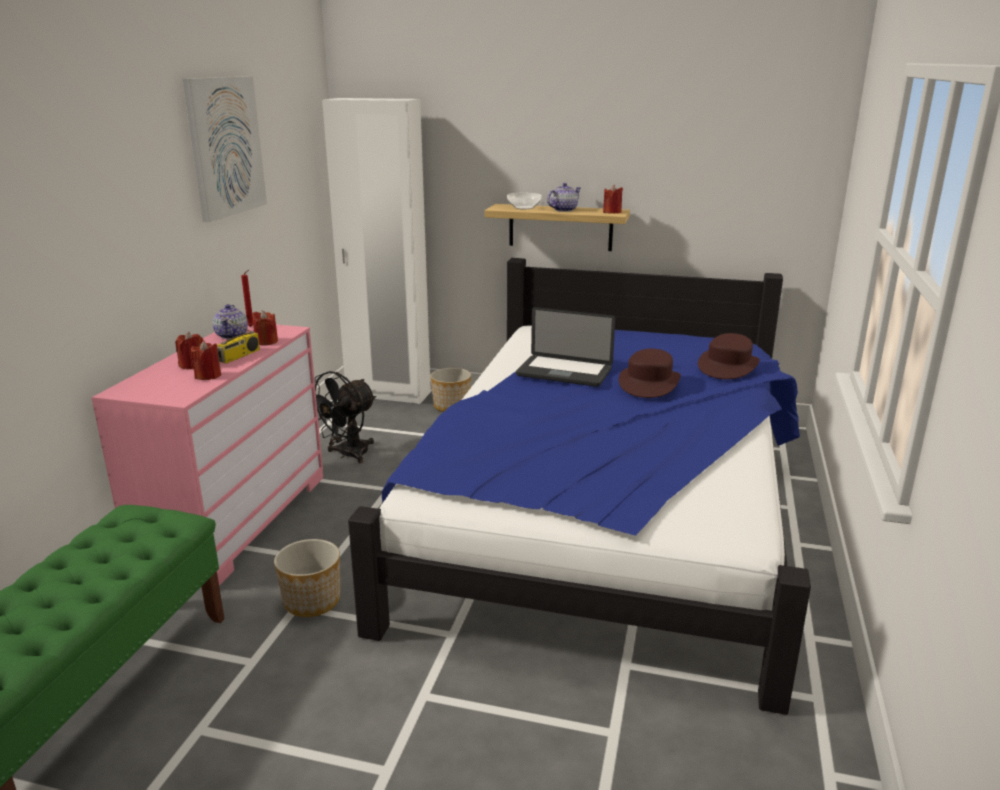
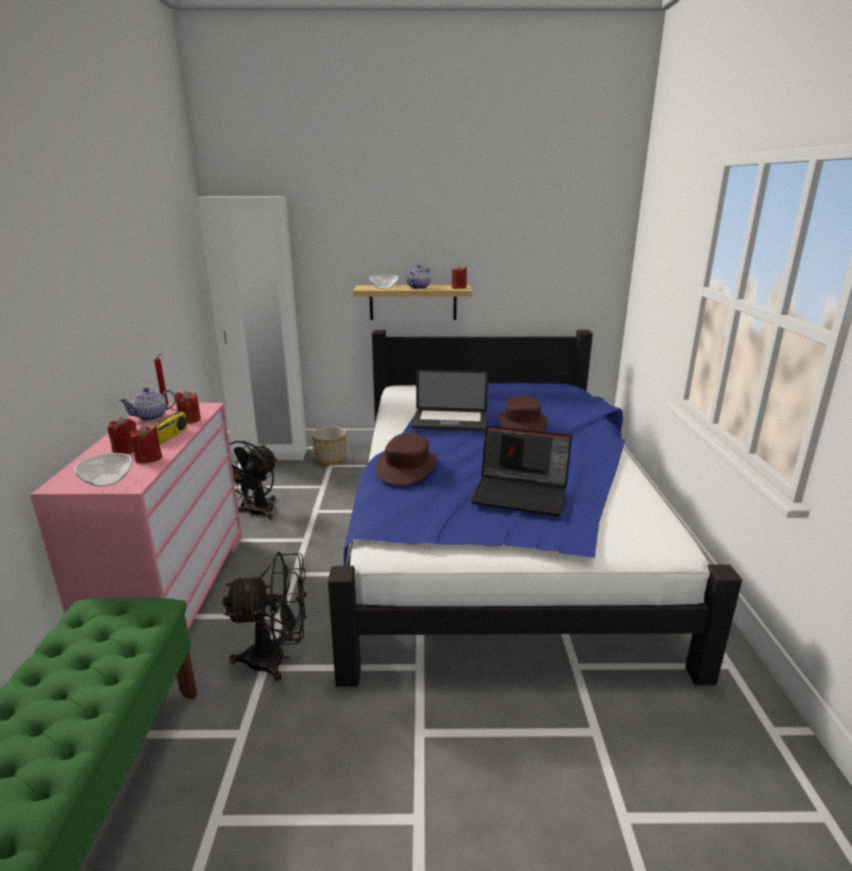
camera: 15 degrees left, 0 degrees up
picture [182,76,267,222] -> none
teapot [212,304,248,339] -> teapot turned 75 degrees clockwise [118,387,176,421]
planter [274,539,340,617] -> black fan [222,552,307,682]
brown hat [698,333,760,379] -> brown hat moved to [375,433,437,485]
none -> bowl [74,453,132,487]
none -> laptop [471,426,572,516]

